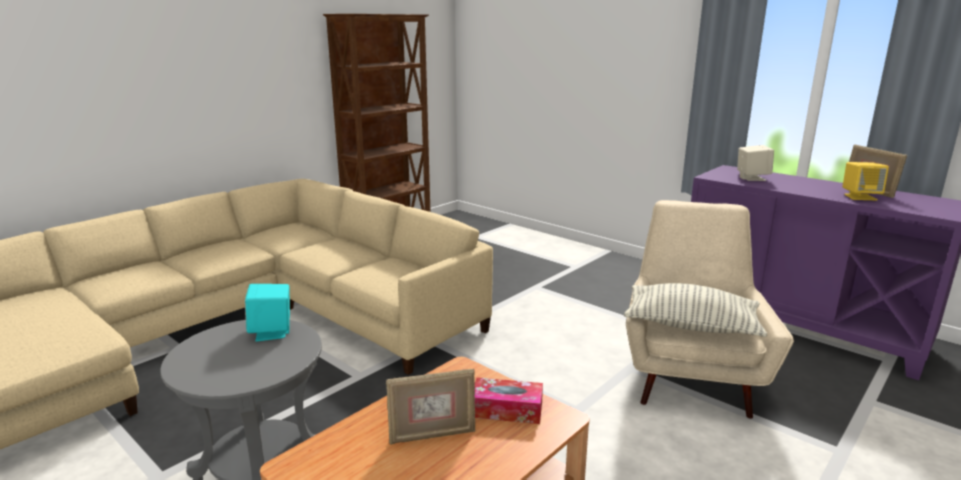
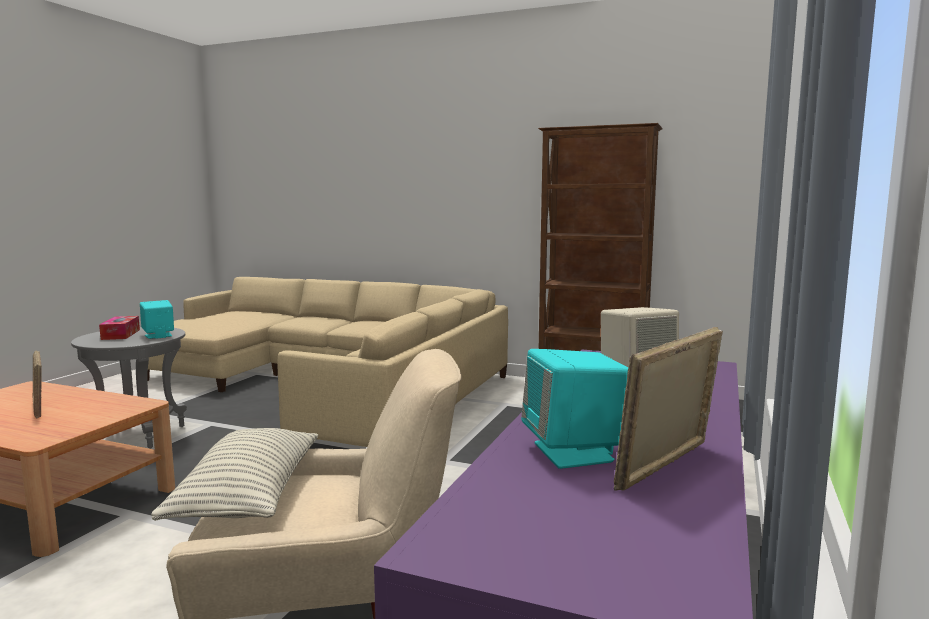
camera: 70 degrees right, 10 degrees down
tissue box [475,377,543,424] -> tissue box moved to [99,316,140,340]
yellow speaker [842,162,889,200] -> turquoise speaker [521,349,628,469]

